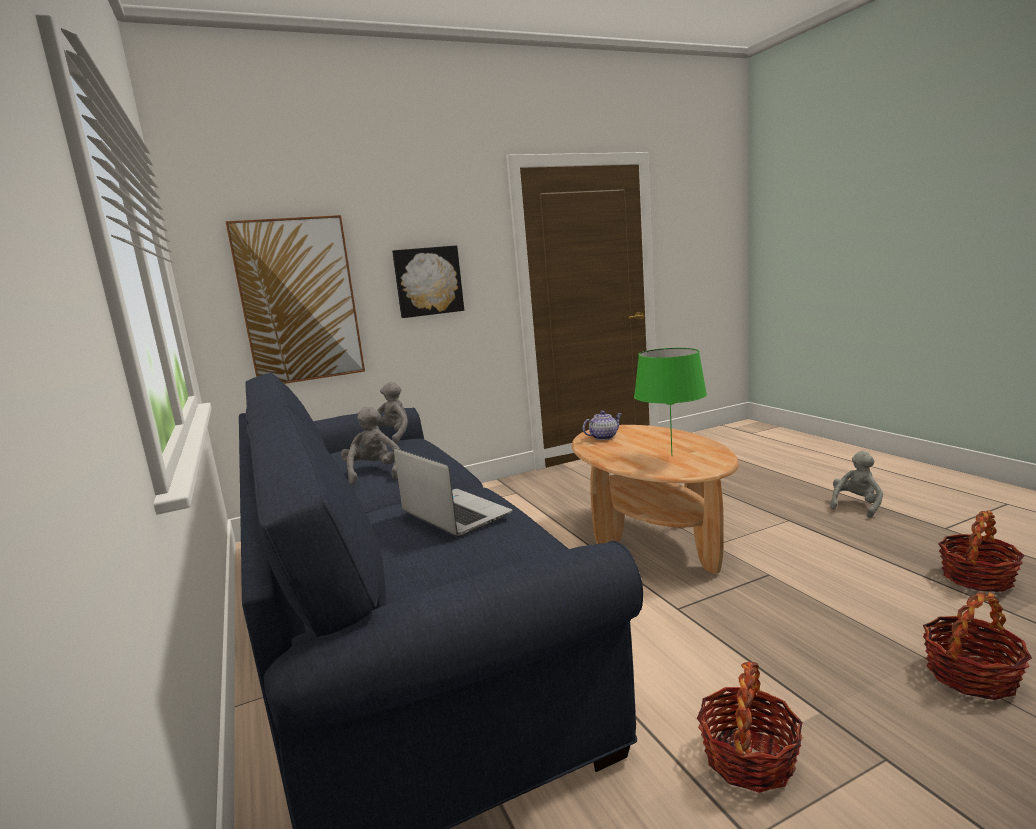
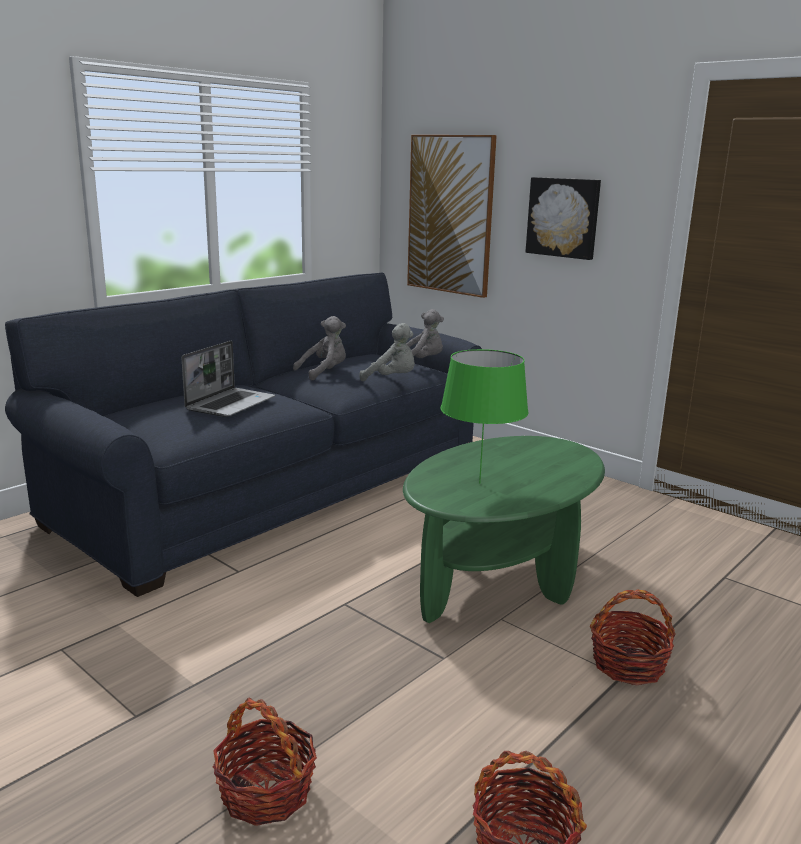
camera: 65 degrees right, 5 degrees up
brown coffee table [572,425,739,574] -> green coffee table [403,436,605,623]
teapot [583,411,622,440] -> none
basket [697,662,803,793] -> basket moved to [590,589,676,686]
grey plush toy [830,451,883,518] -> grey plush toy moved to [360,323,415,381]

